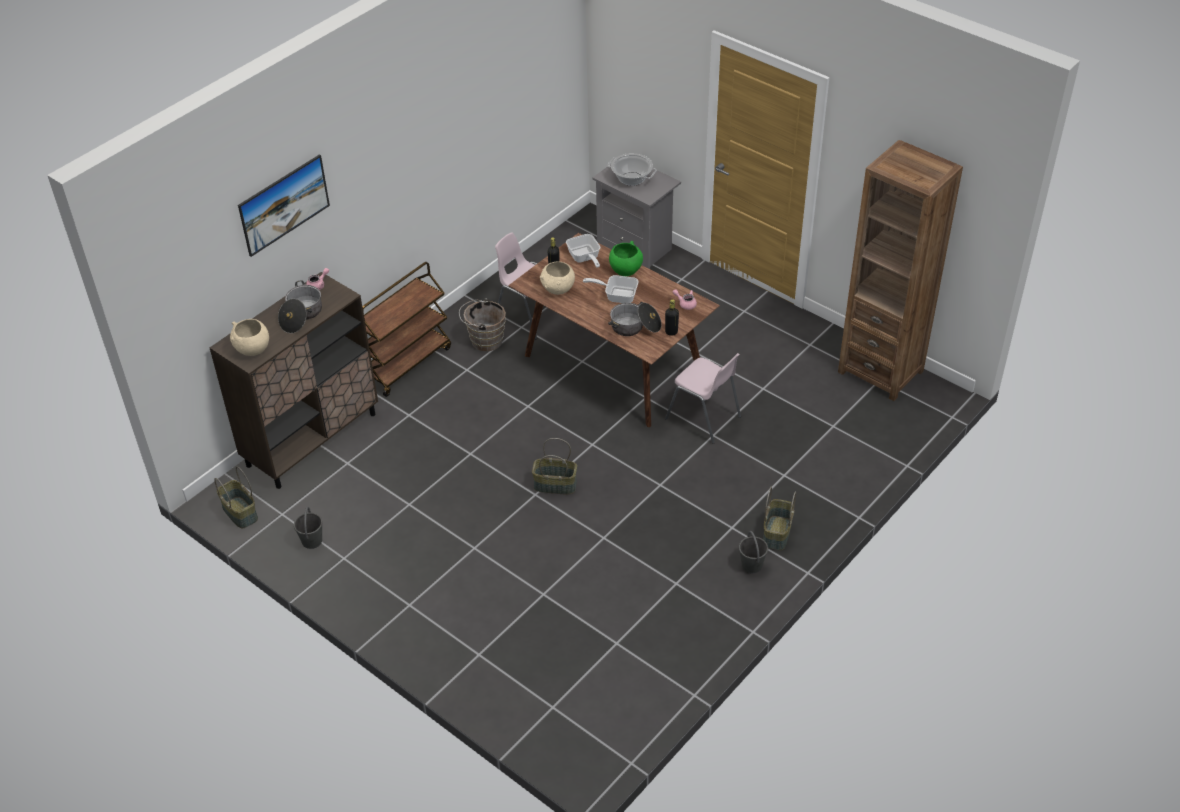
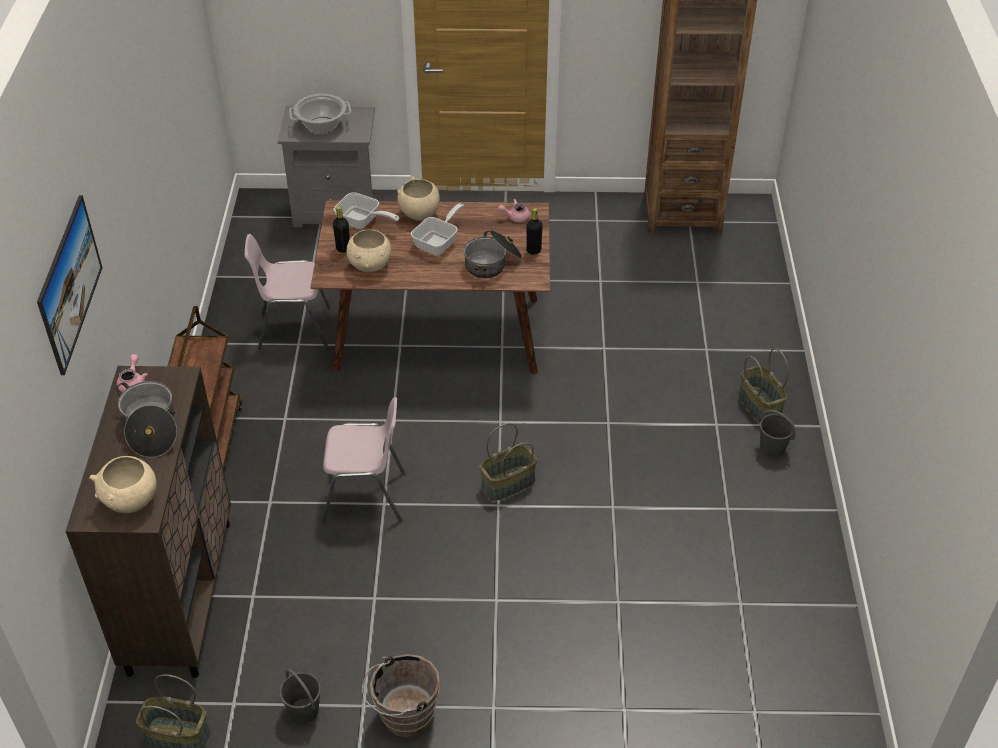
camera: 40 degrees left, 0 degrees up
brown bucket [459,298,506,351] -> brown bucket moved to [362,654,440,737]
frying pan [583,275,638,303] -> frying pan turned 150 degrees clockwise [411,203,464,255]
green bowl [609,241,643,276] -> beige bowl [397,176,440,221]
pink chair [665,353,741,444] -> pink chair moved to [322,397,406,524]

